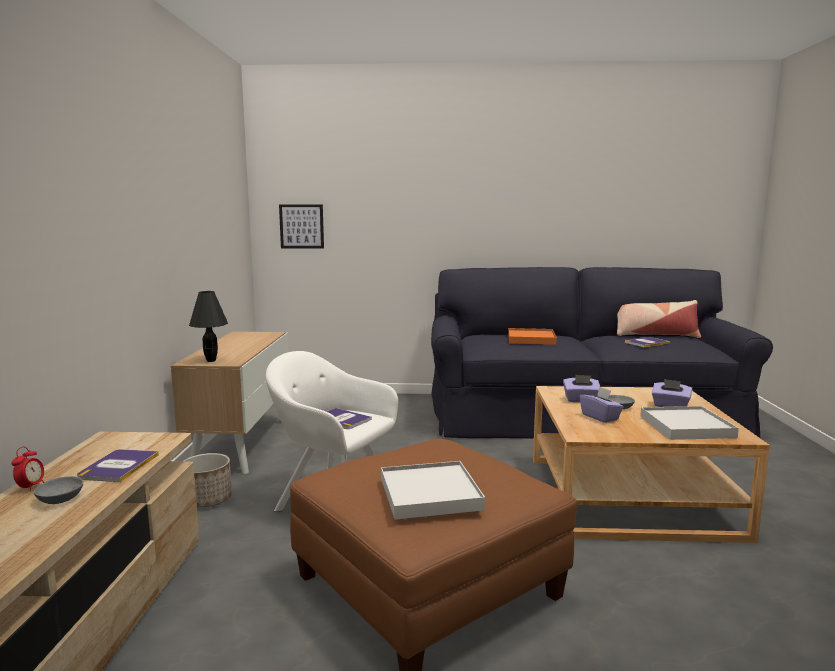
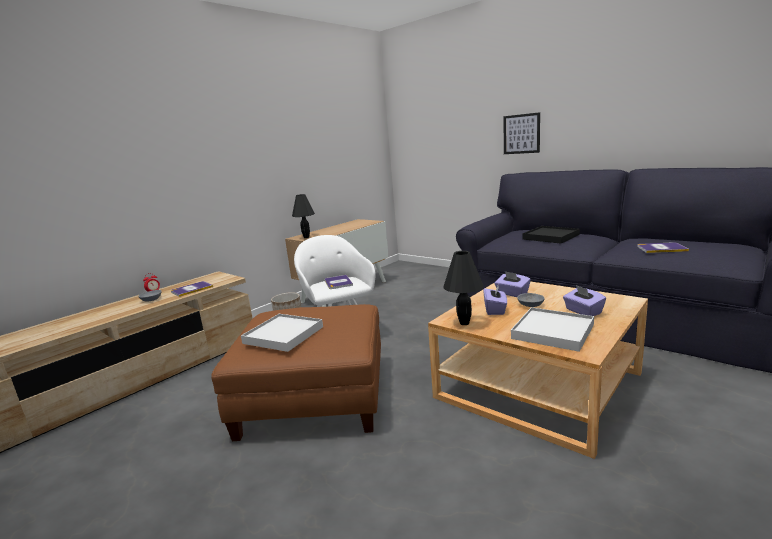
camera: 40 degrees right, 5 degrees up
picture [279,204,324,249] -> picture moved to [503,112,540,154]
orange tray [508,328,557,345] -> black tray [523,226,580,244]
pillow [617,300,701,338] -> none
none -> black table lamp [443,251,483,325]

